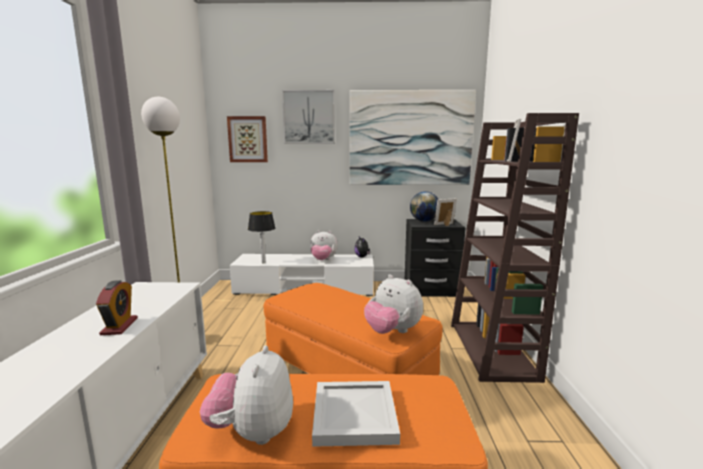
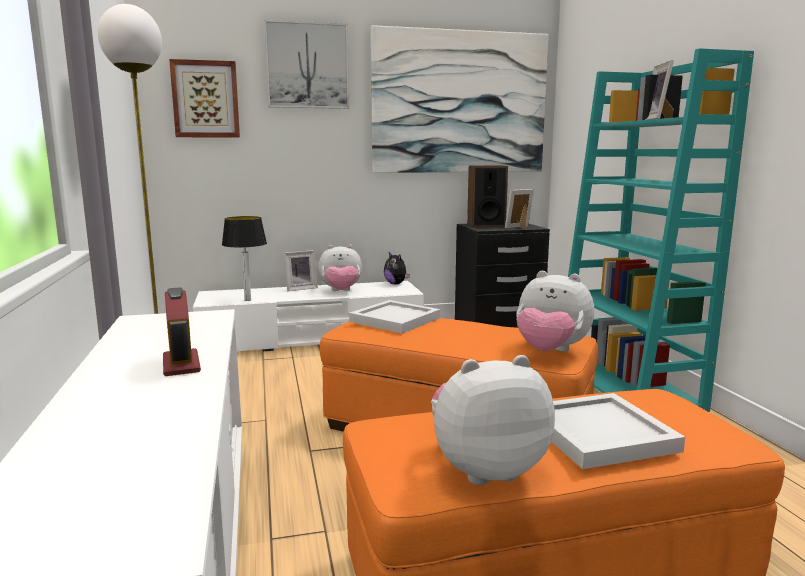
camera: 15 degrees left, 0 degrees up
plush toy [200,345,293,445] -> plush toy turned 90 degrees clockwise [431,355,555,485]
globe [410,192,438,222] -> speaker [467,165,508,227]
brown bookcase [451,113,579,383] -> turquoise bookcase [568,48,754,412]
none -> picture frame [284,250,318,291]
none -> white tray [349,300,440,333]

